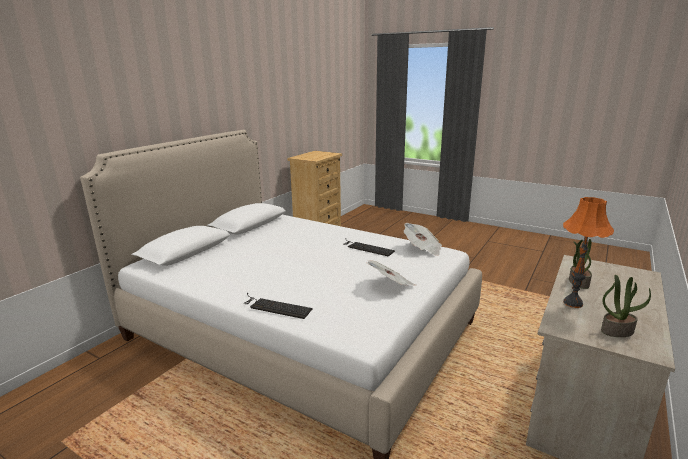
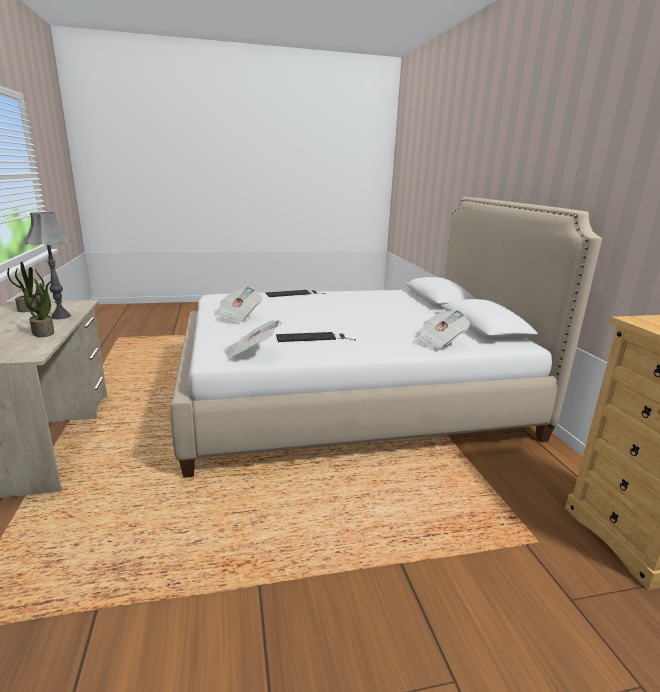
camera: 135 degrees right, 0 degrees up
orange table lamp [563,197,614,308] -> grey table lamp [23,212,71,319]
none -> newspaper [413,310,470,349]

